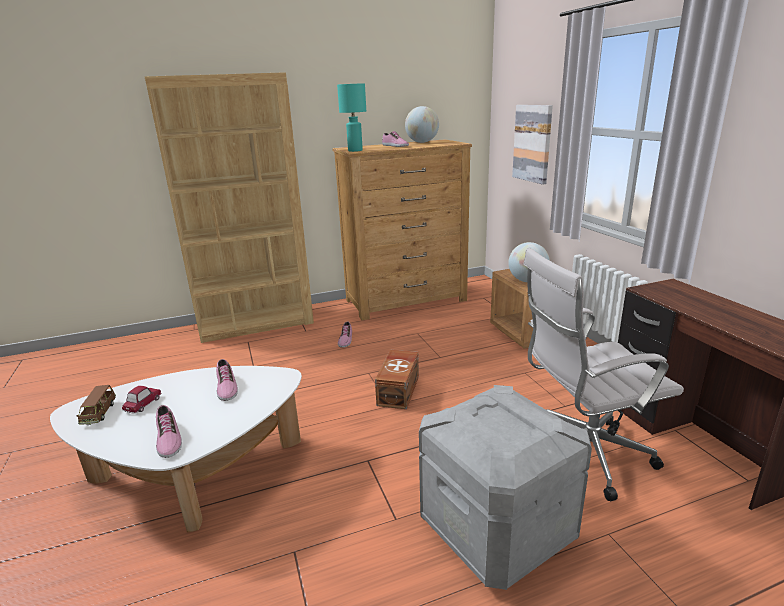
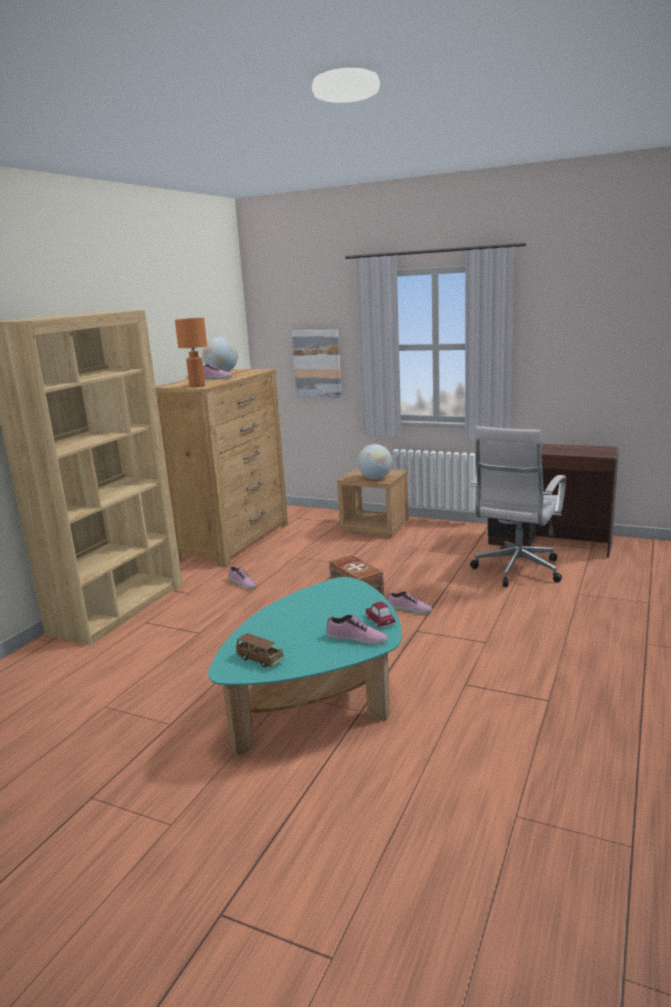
camera: 45 degrees left, 5 degrees down
white coffee table [50,366,302,532] -> turquoise coffee table [208,577,402,756]
toy car [122,386,161,414] -> toy car moved to [366,602,396,627]
shoe [216,359,238,401] -> shoe moved to [388,591,432,614]
turquoise table lamp [337,83,366,152] -> orange table lamp [175,318,207,387]
grey storage box [419,385,592,590] -> none

